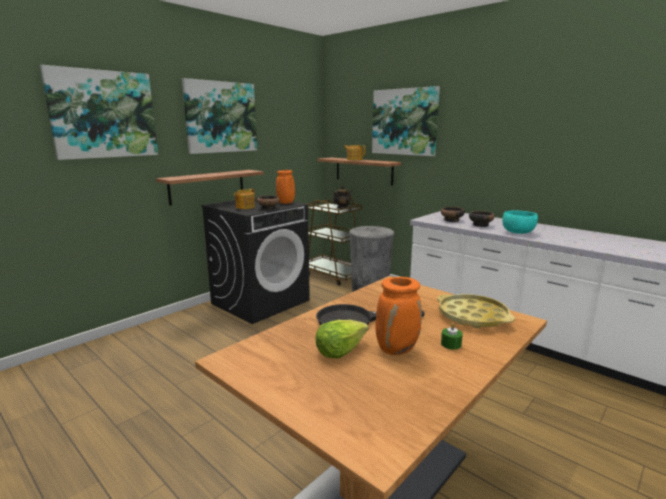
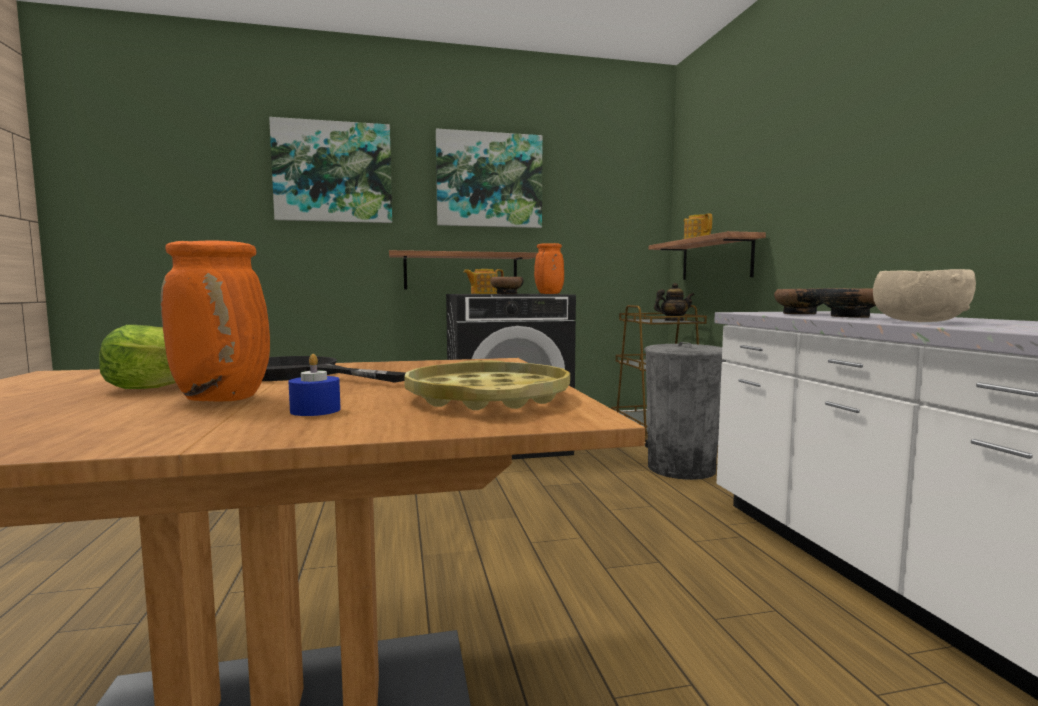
camera: 35 degrees right, 10 degrees down
picture [372,86,440,156] -> none
green candle [441,323,463,350] -> blue candle [288,354,341,416]
turquoise bowl [502,210,538,234] -> beige bowl [873,269,976,322]

